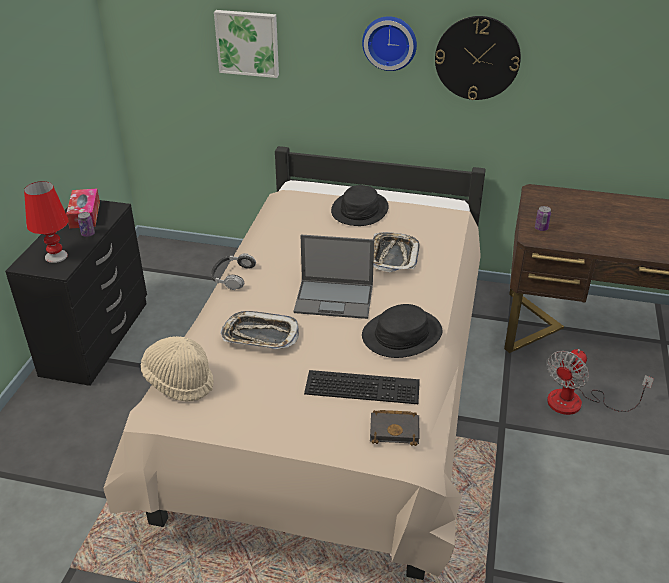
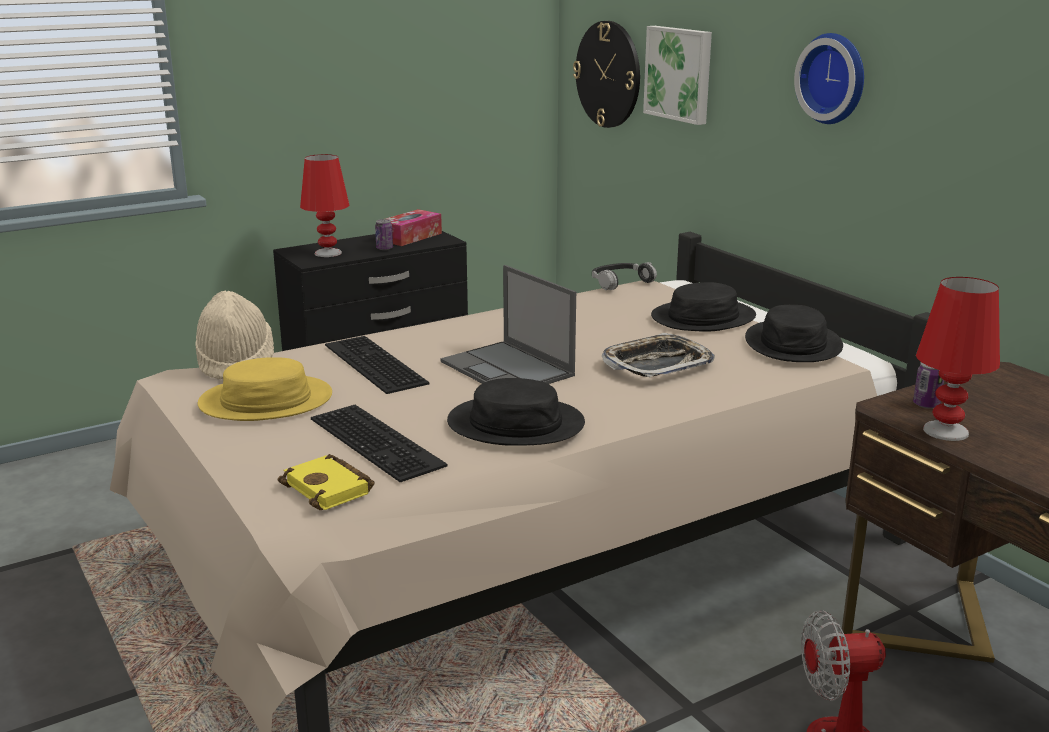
camera: 45 degrees right, 15 degrees down
headphones [211,253,256,290] -> headphones moved to [592,262,657,290]
tray [220,311,299,349] -> keyboard [325,336,429,394]
black book [370,410,420,446] -> yellow book [278,454,375,510]
wall clock [435,16,521,100] -> wall clock moved to [573,21,640,128]
none -> yellow hat [198,357,332,421]
none -> black hat [745,305,843,362]
none -> red table lamp [916,277,1000,441]

